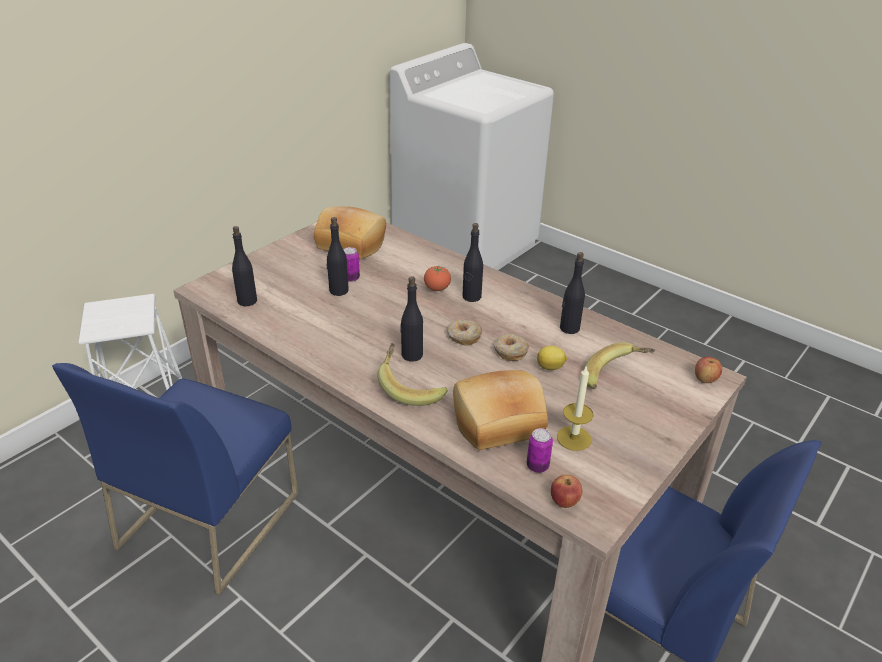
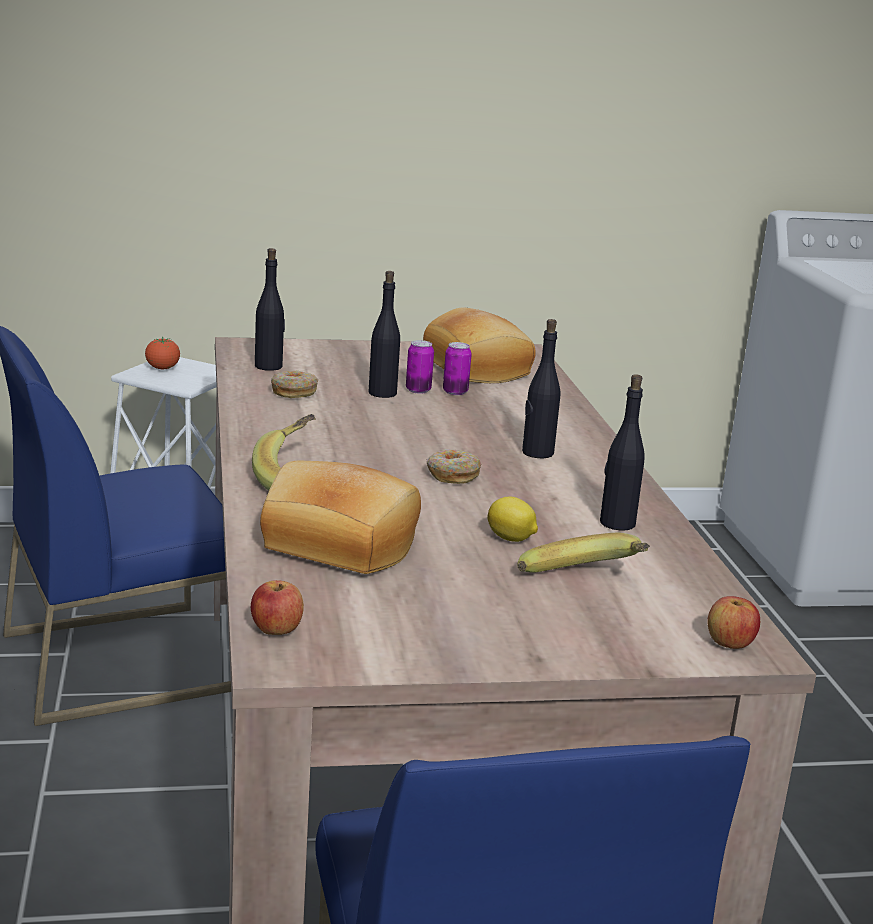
camera: 40 degrees right, 15 degrees down
black bottle [400,276,423,362] -> none
tomato [424,265,451,291] -> tomato moved to [145,336,180,369]
donut [494,334,529,361] -> donut moved to [271,370,319,398]
can [527,428,553,473] -> can moved to [443,342,472,395]
candle [557,367,594,451] -> none

